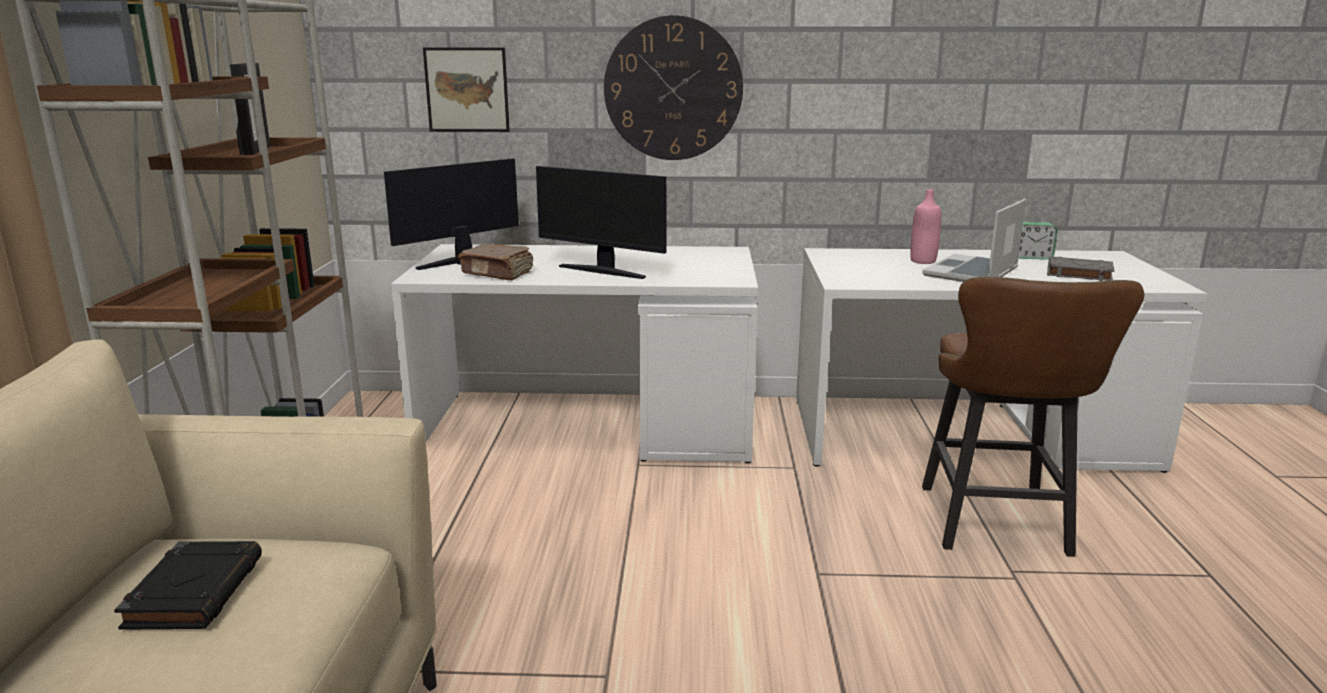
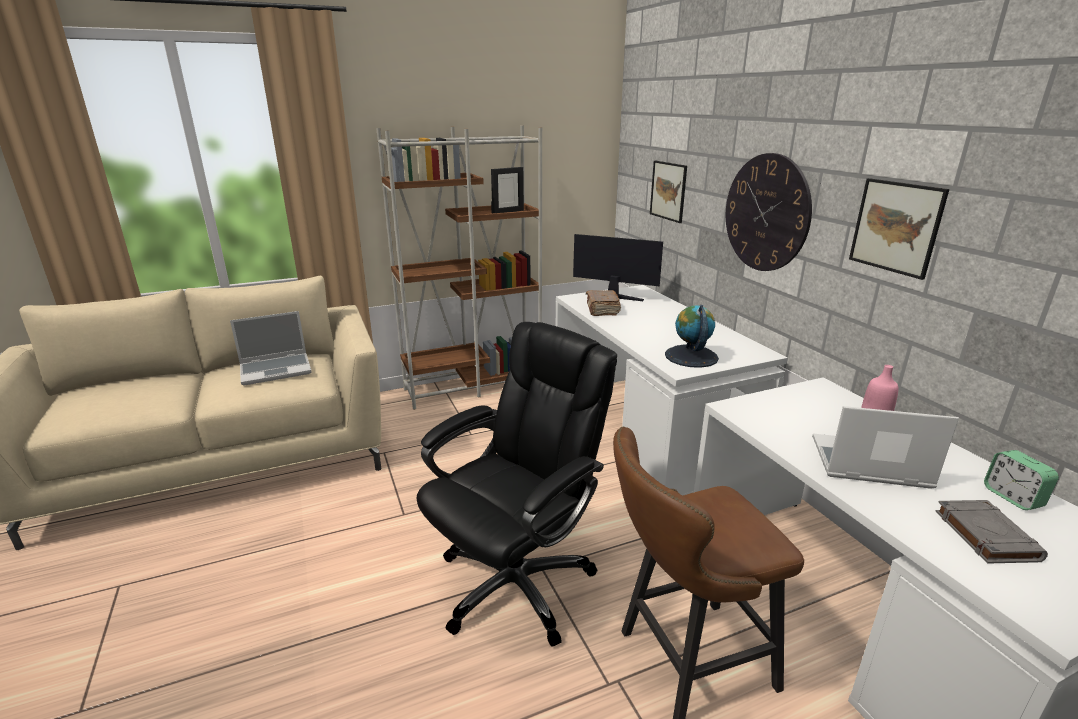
camera: 65 degrees right, 5 degrees up
black book [114,541,262,630] -> laptop [230,311,312,386]
monitor [536,166,667,279] -> none
none -> black office chair [417,322,617,647]
none -> globe [665,305,719,368]
none -> picture [849,178,949,280]

